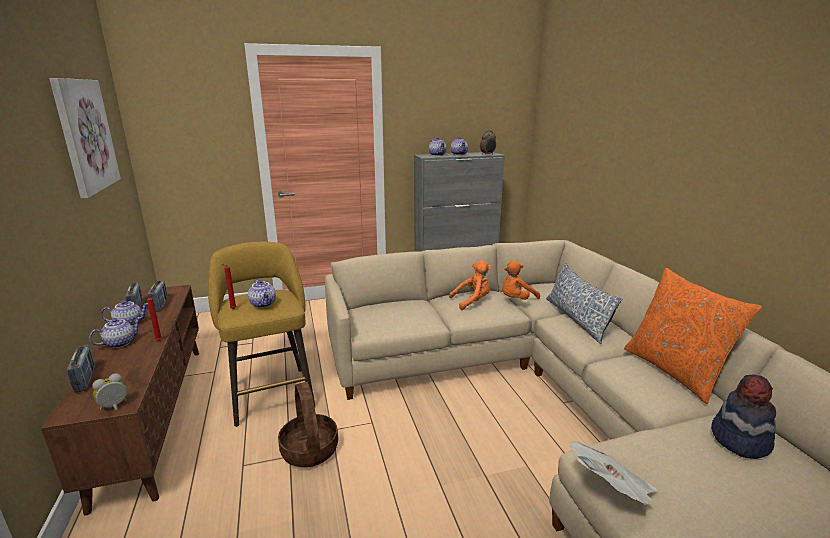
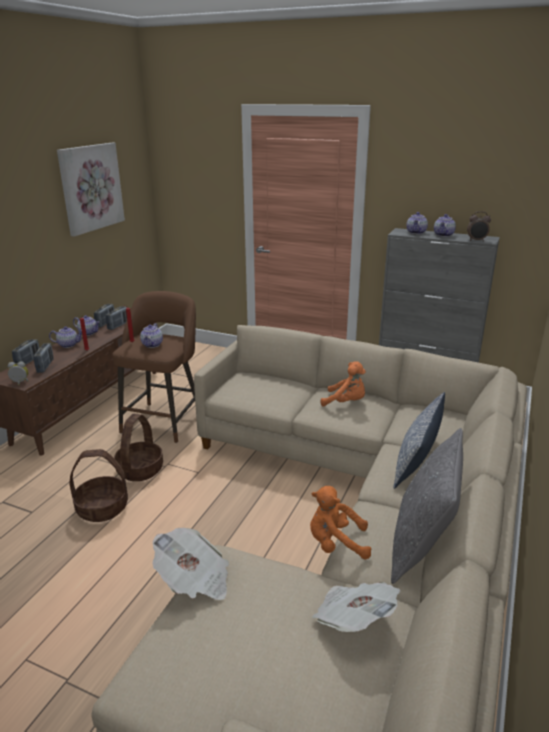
camera: 40 degrees right, 5 degrees up
yellow stool [208,242,315,427] -> brown stool [113,291,196,443]
orange plush toy [502,261,540,300] -> orange plush toy moved to [310,486,371,560]
orange pillow [624,268,762,404] -> grey pillow [391,428,463,584]
hat [711,375,776,459] -> newspaper [312,582,400,632]
none -> radio [33,343,54,373]
none -> basket [69,449,128,522]

